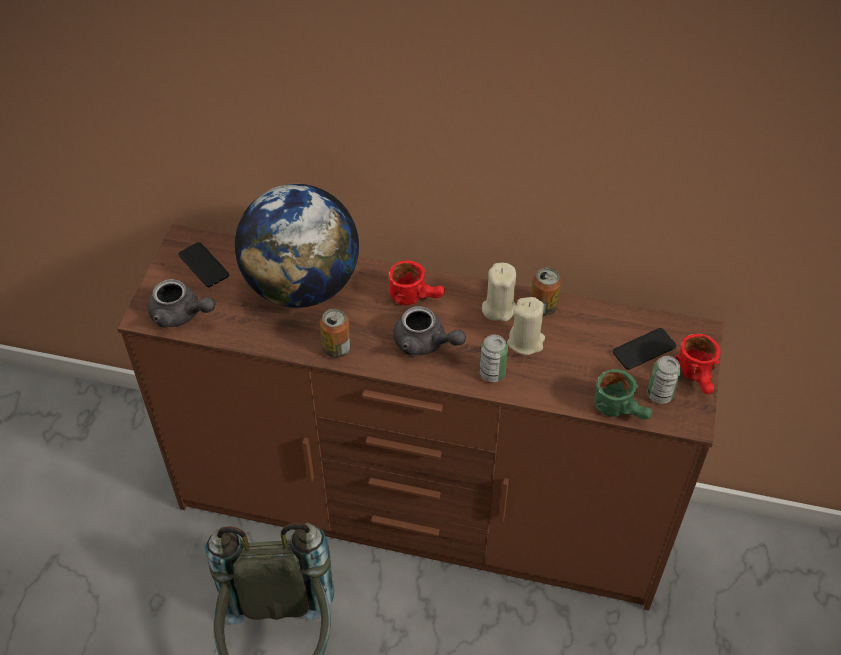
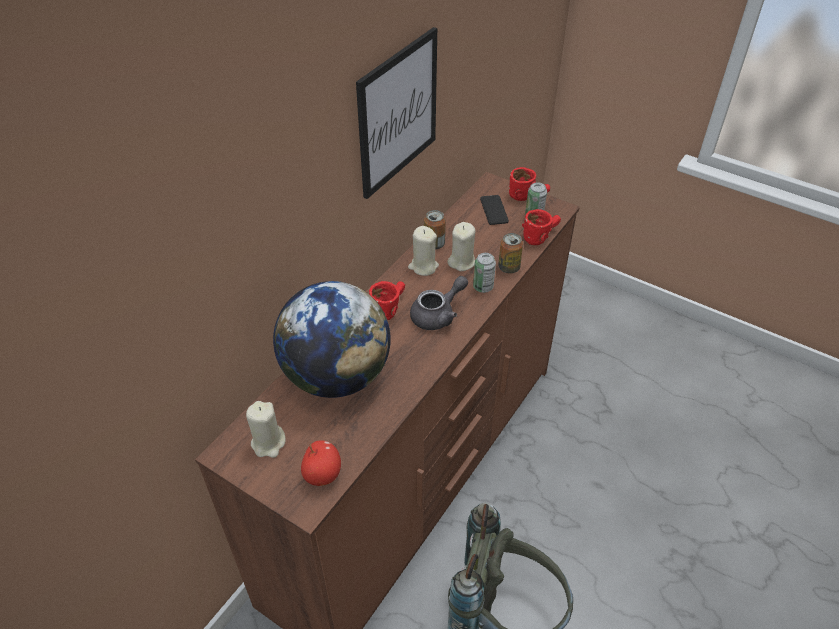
camera: 70 degrees left, 5 degrees down
grey teapot [148,279,215,328] -> apple [301,440,341,486]
phone [179,242,229,287] -> beige candle [246,401,286,458]
can [320,309,351,358] -> can moved to [498,233,523,274]
green mug [594,369,652,420] -> red mug [522,209,561,245]
none -> picture [356,27,437,199]

